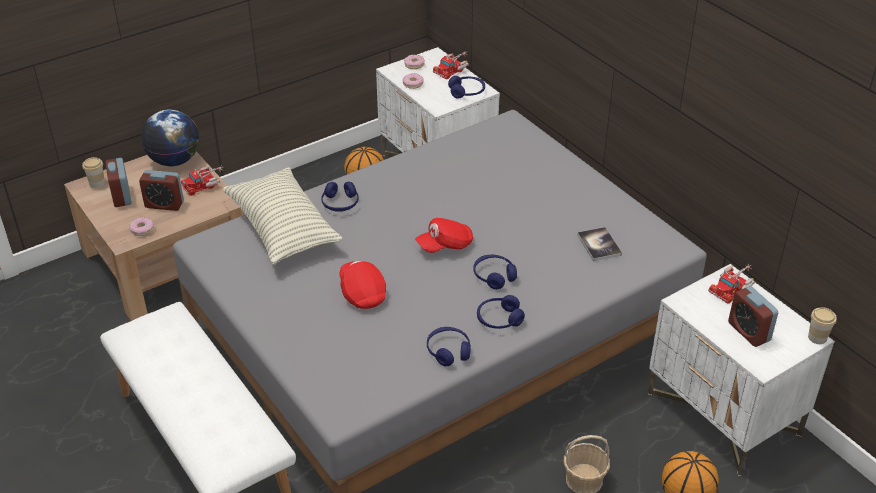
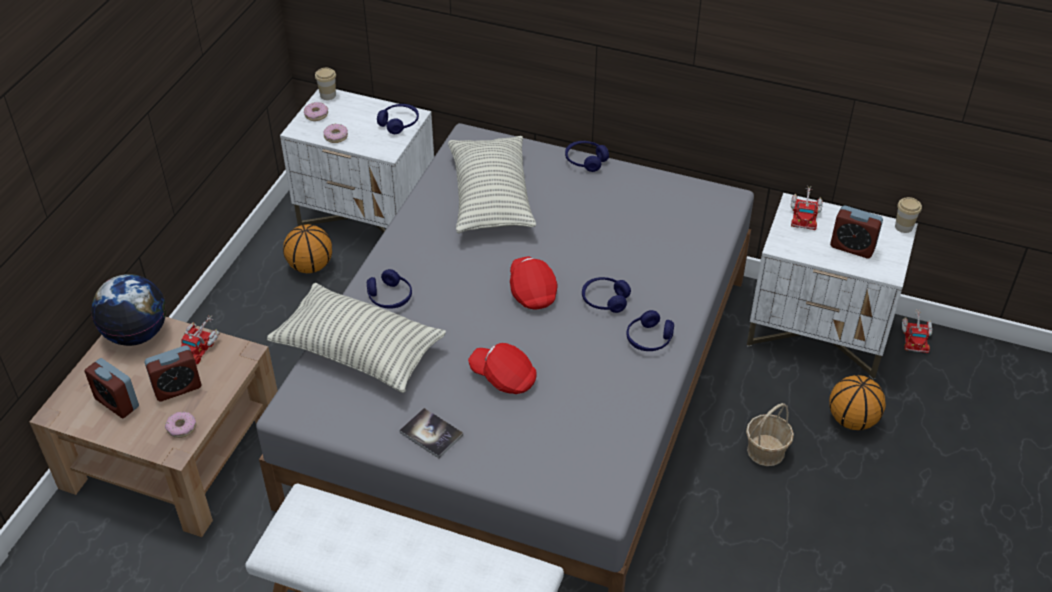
camera: 35 degrees left, 5 degrees up
cup [82,157,105,188] -> cup moved to [315,68,336,100]
red cap [415,218,473,253] -> red cap turned 135 degrees clockwise [510,257,557,309]
blue headphones [427,327,471,366] -> blue headphones moved to [565,141,609,172]
toy truck [433,51,469,79] -> toy truck moved to [902,309,932,353]
book [577,227,622,262] -> book moved to [399,408,463,458]
none -> pillow [448,136,536,234]

